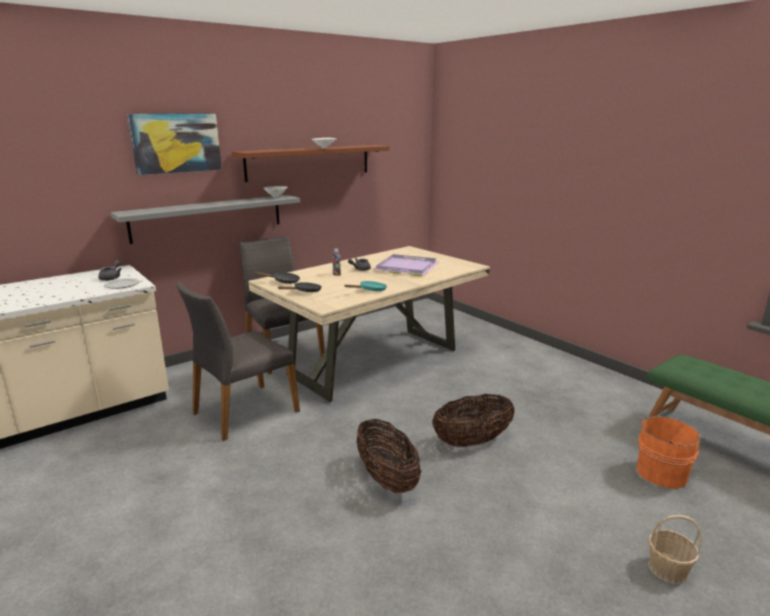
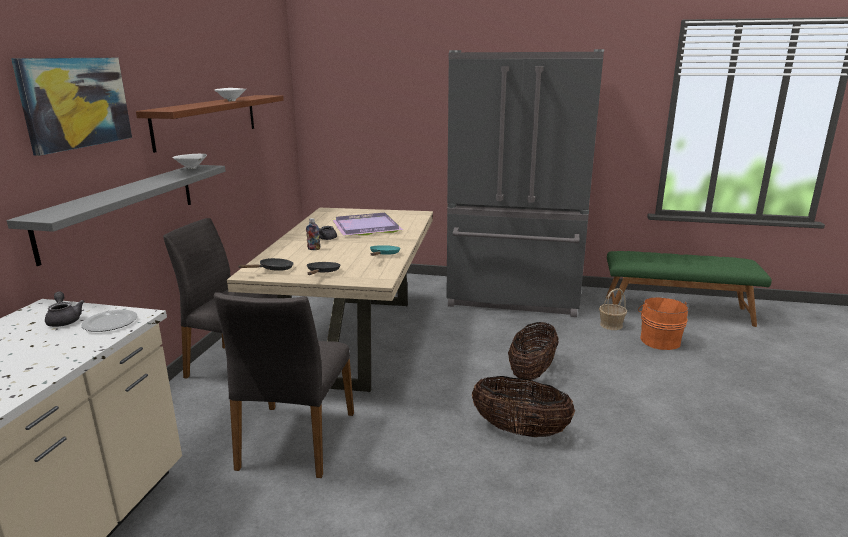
camera: 40 degrees left, 0 degrees up
basket [648,515,701,584] -> basket moved to [599,288,627,330]
none -> grey fridge [446,49,604,317]

